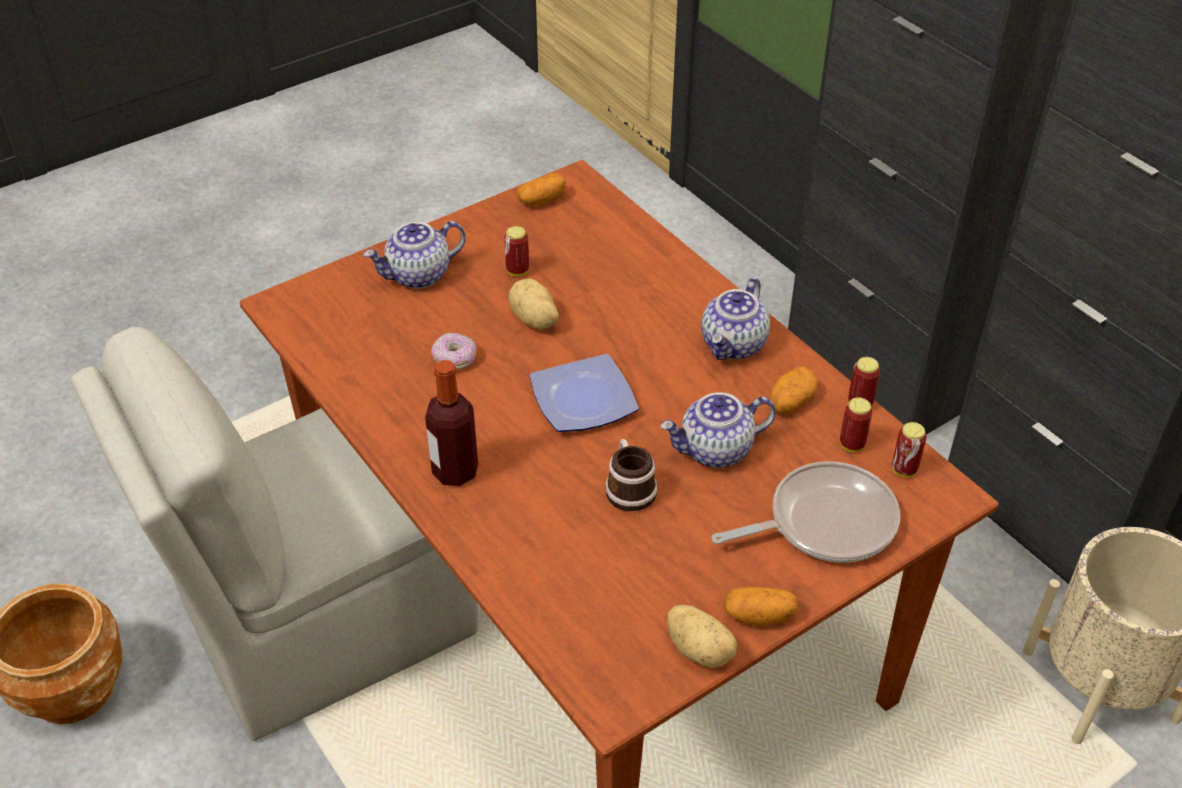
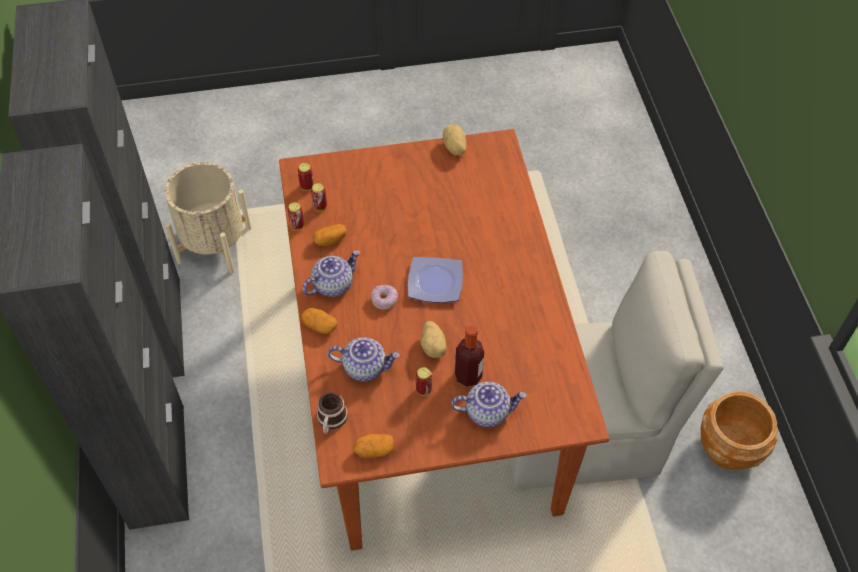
camera: 155 degrees left, 10 degrees up
bottle [425,360,478,486] -> bottle moved to [455,326,484,387]
donut [431,332,477,370] -> donut moved to [371,285,398,309]
mug [605,439,658,511] -> mug moved to [317,392,348,434]
teapot [660,392,776,468] -> teapot moved to [328,337,400,382]
frying pan [712,461,900,562] -> none
potato [724,587,798,626] -> potato moved to [301,308,337,334]

